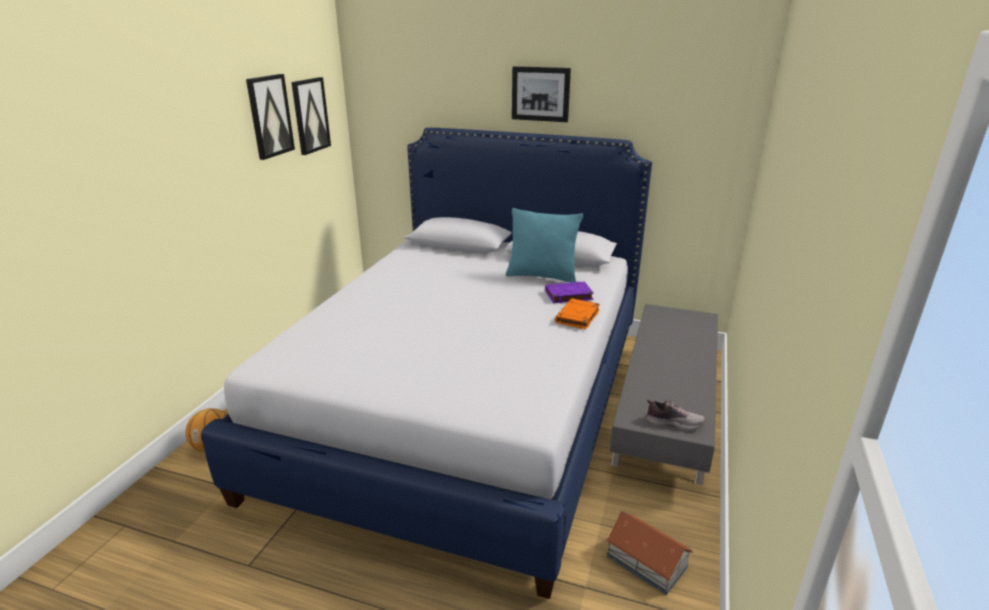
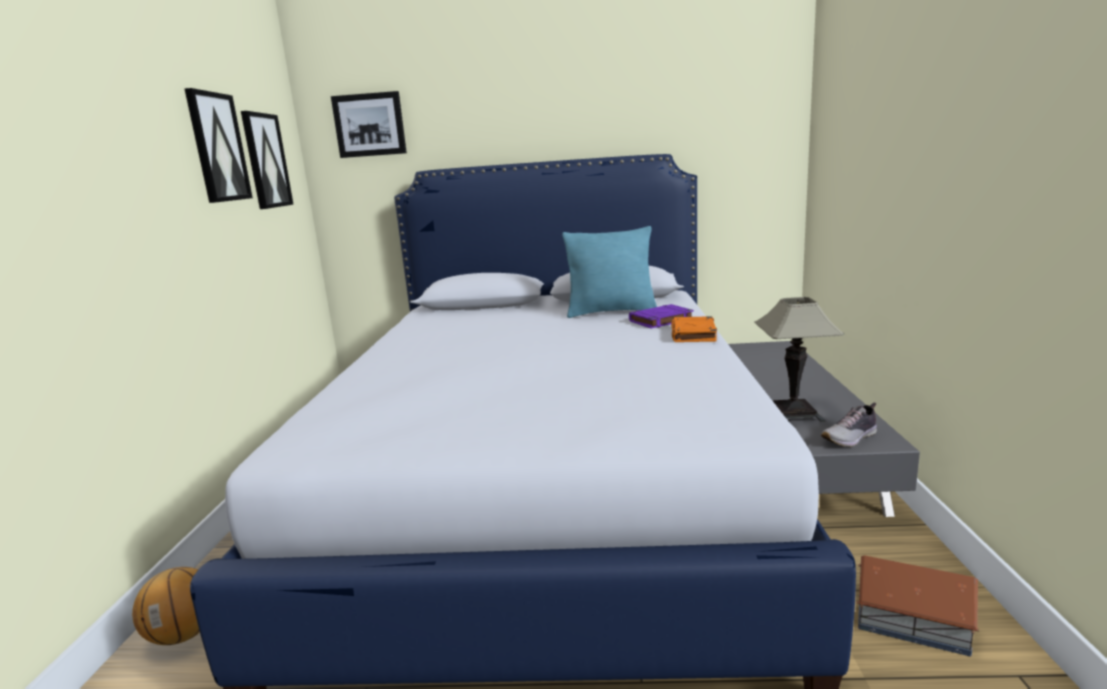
camera: 15 degrees left, 10 degrees down
picture [512,66,571,122] -> picture moved to [331,91,407,158]
shoe [646,399,705,430] -> shoe turned 150 degrees clockwise [821,402,877,447]
none -> table lamp [754,297,845,422]

